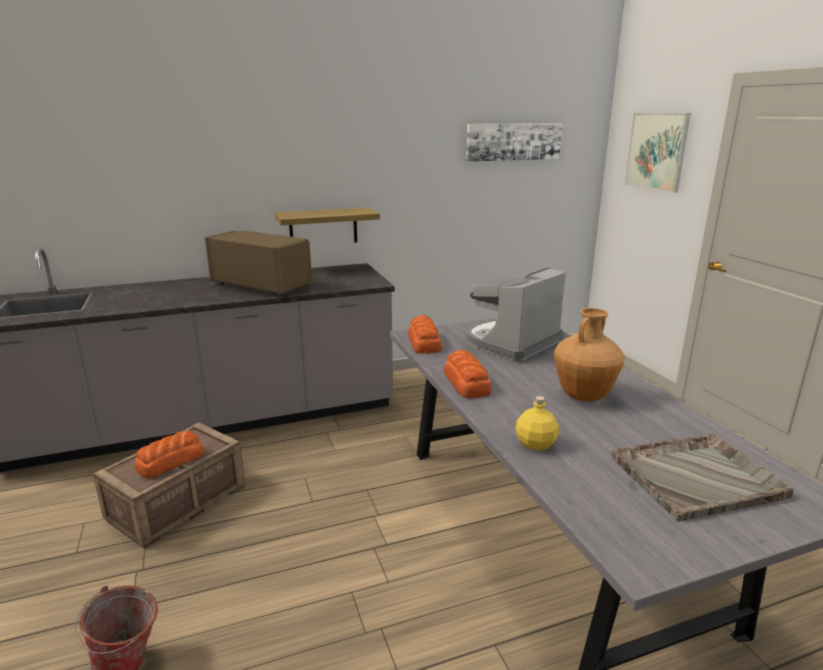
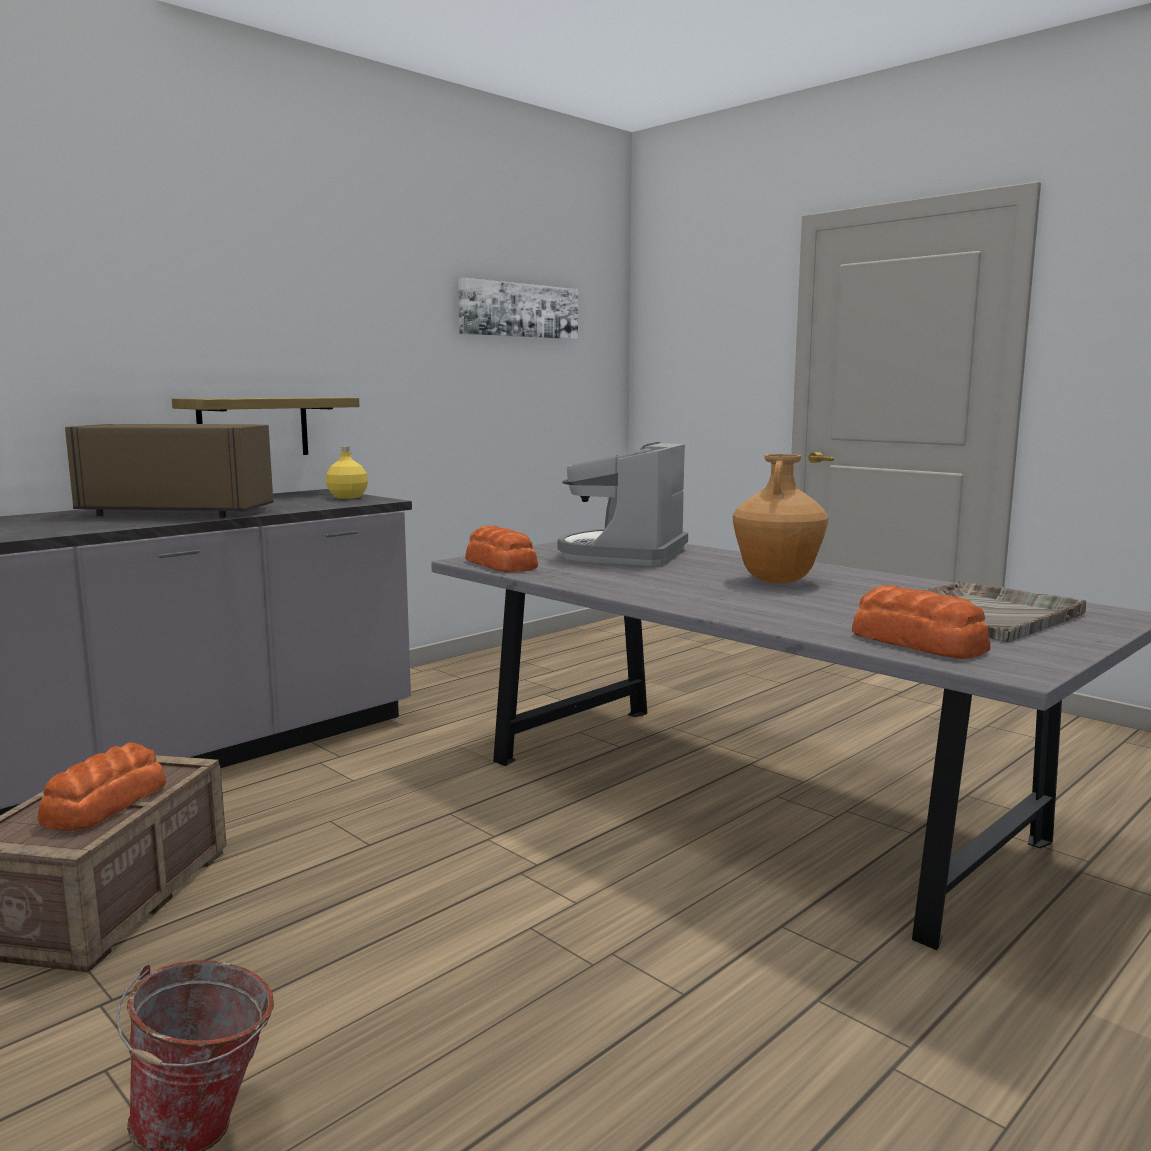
camera: 25 degrees left, 10 degrees down
bread [444,350,492,398] -> bread moved to [852,585,990,659]
yellow bottle [515,396,559,451] -> yellow bottle moved to [326,446,368,499]
picture [624,113,691,193] -> none

